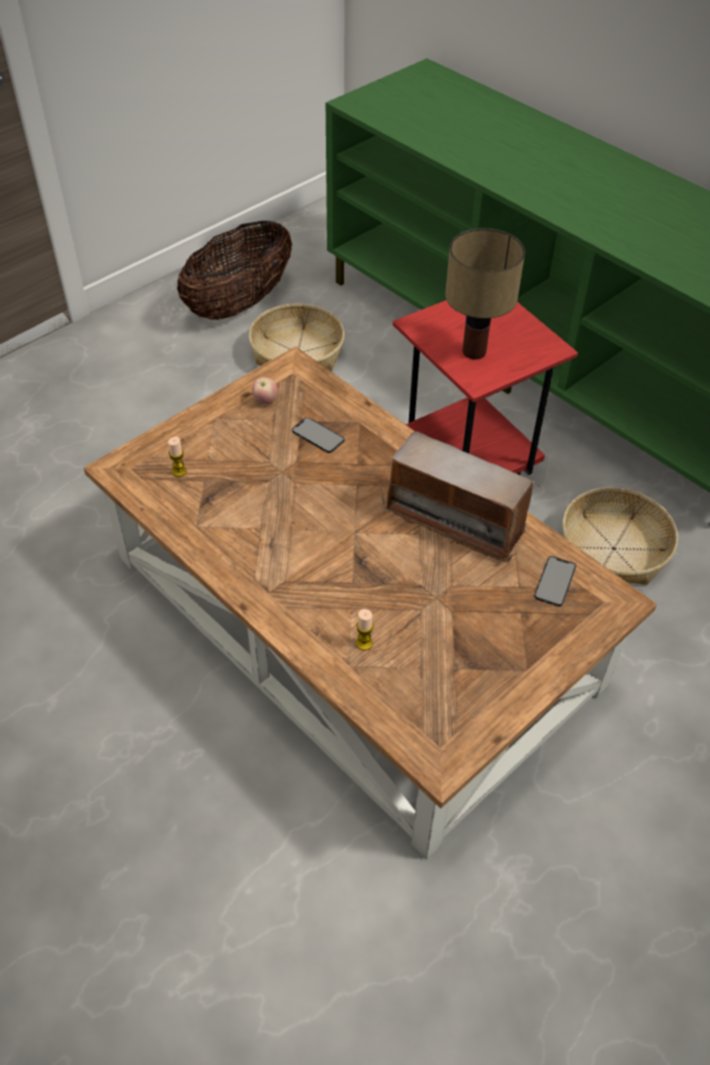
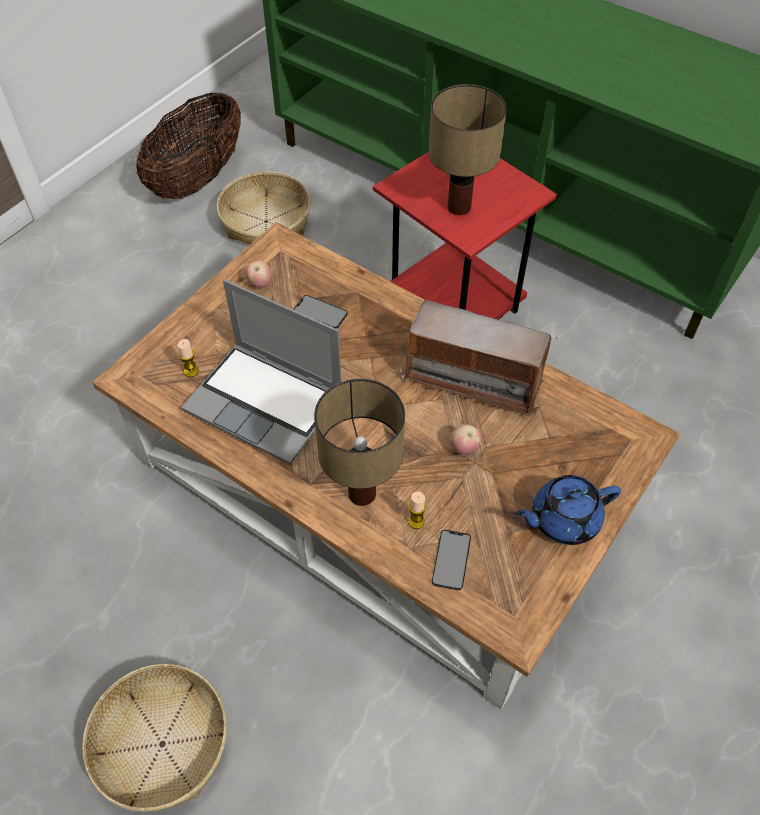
camera: 10 degrees left, 5 degrees up
phone [534,556,576,607] -> phone moved to [432,530,471,590]
basket [562,487,678,585] -> basket moved to [82,664,227,812]
none -> laptop [181,279,342,465]
none -> table lamp [314,379,405,506]
none -> apple [450,424,481,455]
none -> blue teapot [515,475,621,545]

